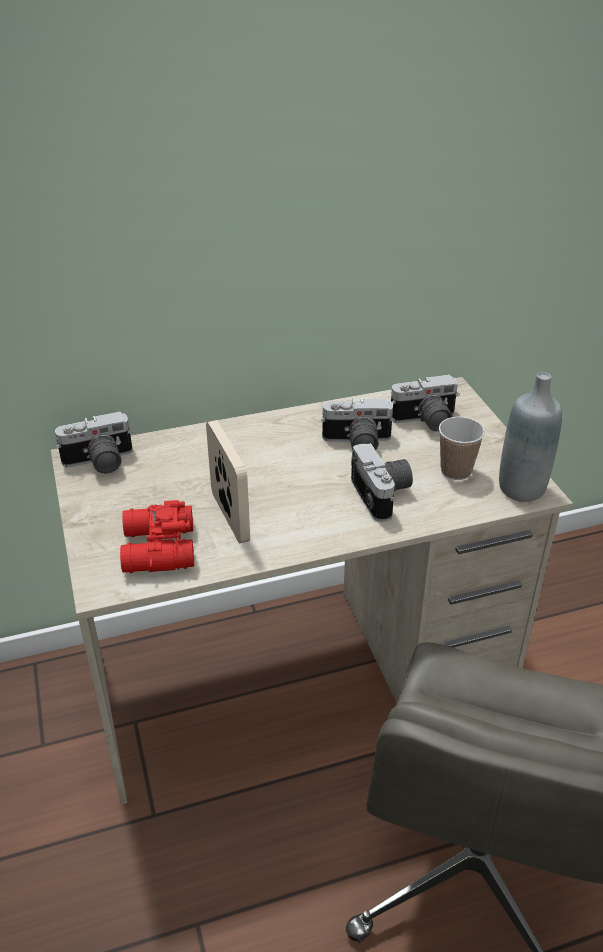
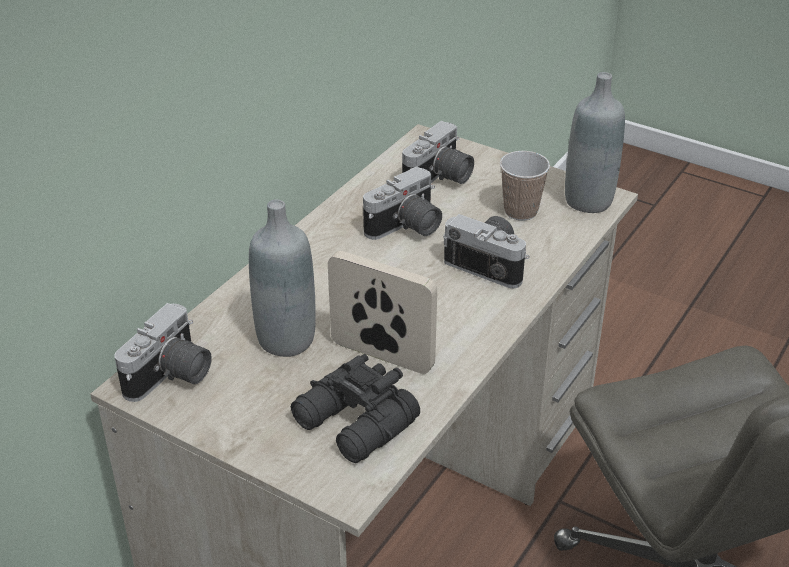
camera: 40 degrees left, 0 degrees up
red binoculars [120,500,194,573] -> black binoculars [291,354,420,463]
none -> grey bottle [249,199,316,357]

